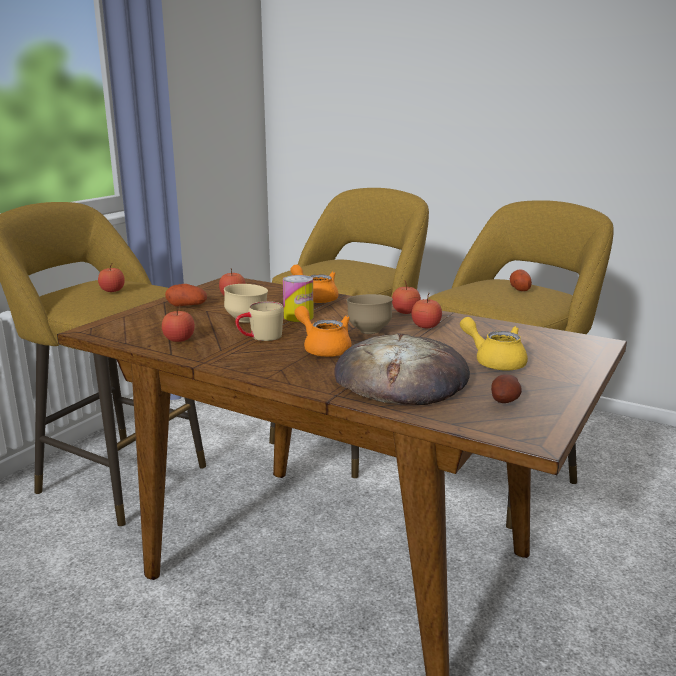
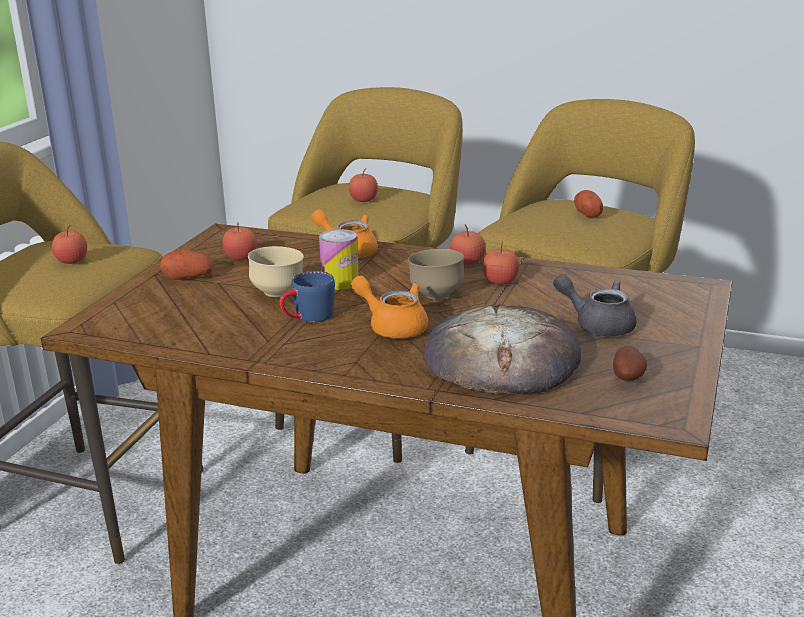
camera: 10 degrees left, 5 degrees up
apple [162,306,195,342] -> apple moved to [349,168,378,202]
beige mug [235,301,284,341] -> blue mug [279,271,335,322]
yellow teapot [460,317,528,371] -> grey teapot [553,274,637,336]

